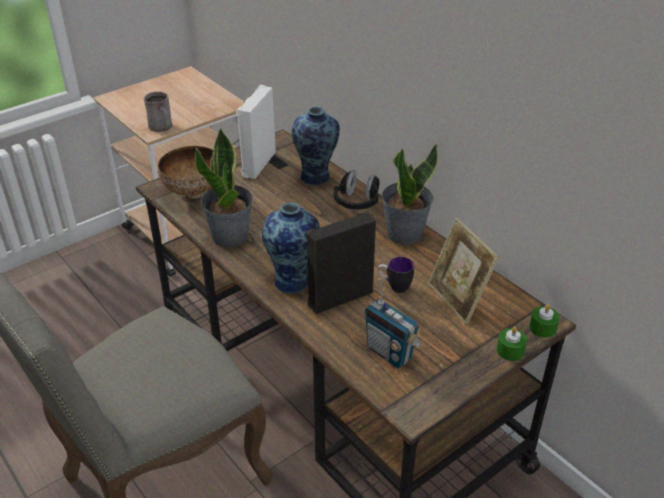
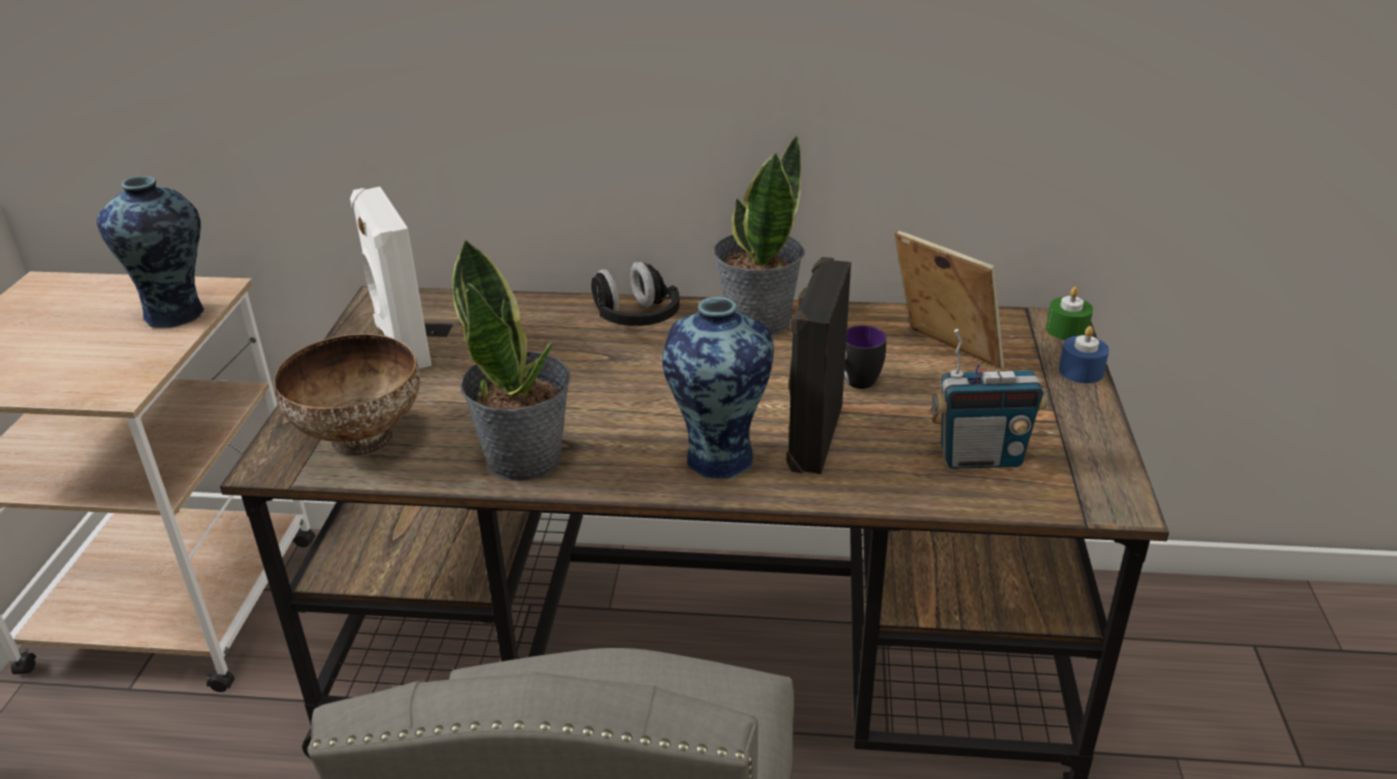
camera: 45 degrees left, 5 degrees down
grey mug [143,91,173,132] -> none
vase [292,107,340,185] -> vase moved to [97,176,204,328]
picture frame [428,218,499,325] -> picture frame turned 150 degrees counterclockwise [894,230,1004,369]
green candle [496,327,527,361] -> blue candle [1059,326,1109,383]

